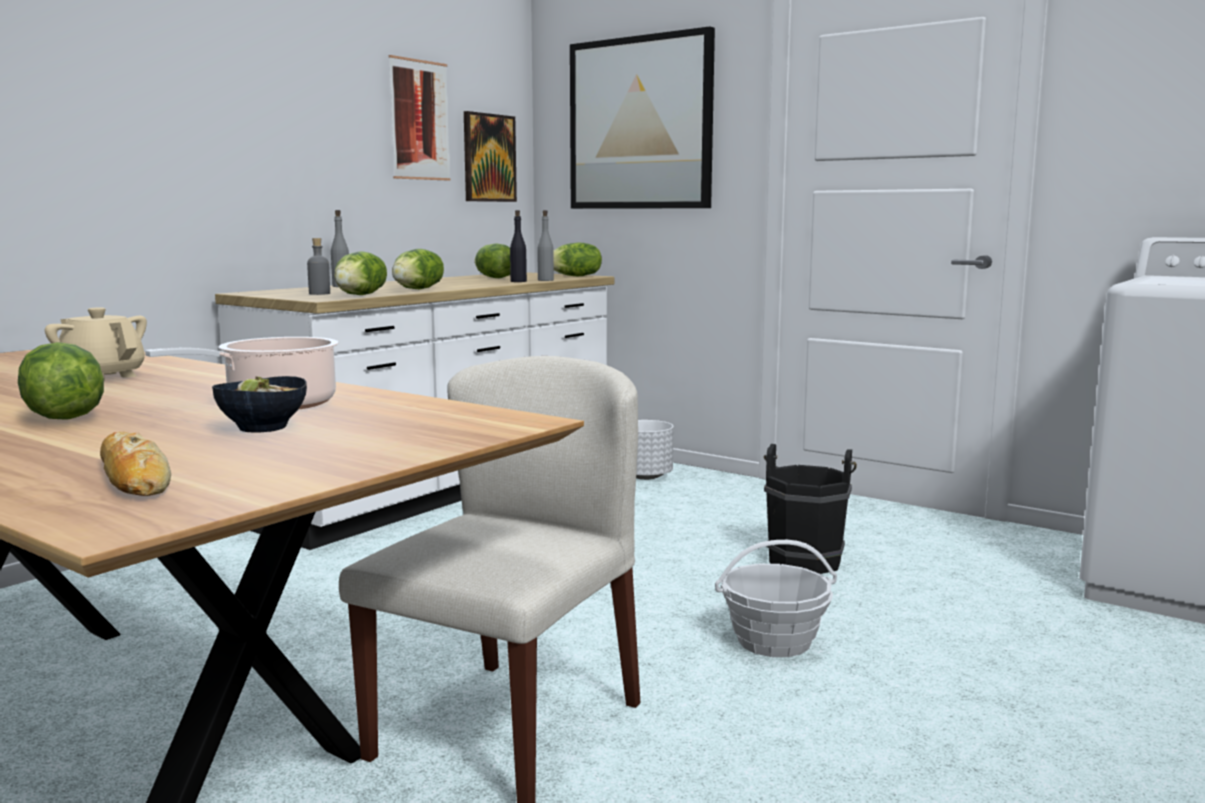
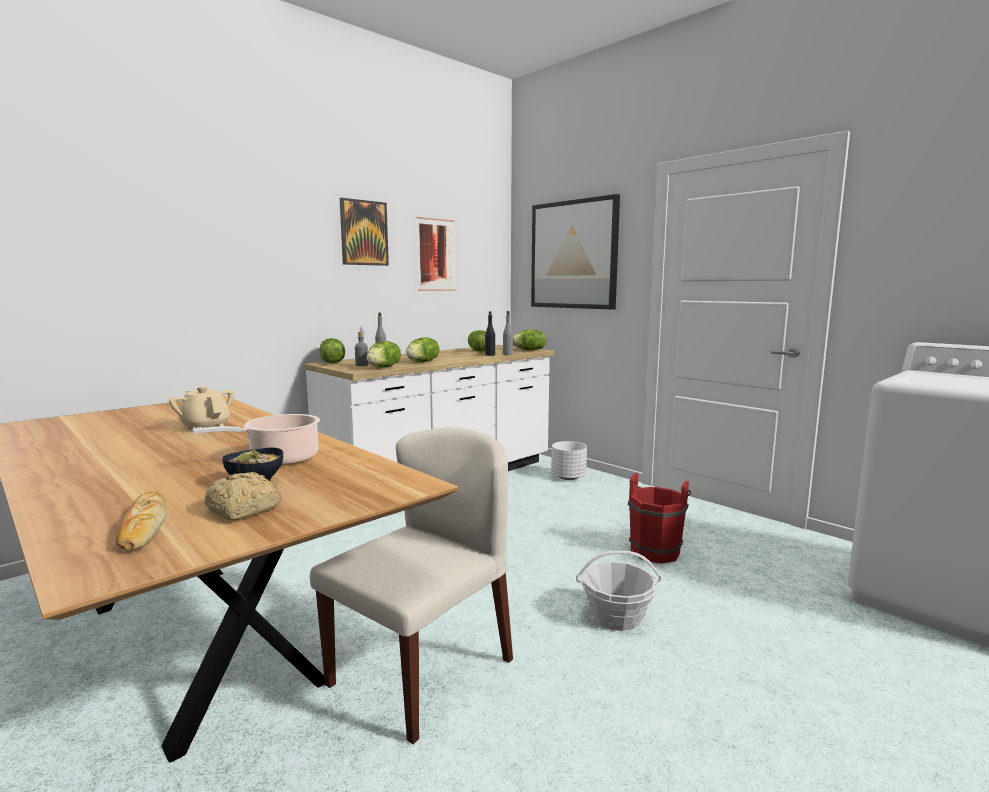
camera: 10 degrees right, 0 degrees up
lettuce [18,342,104,420] -> lettuce moved to [319,338,345,363]
picture [464,111,517,202] -> picture moved to [340,198,389,266]
black bucket [764,444,857,574] -> red bucket [628,473,691,563]
none -> bread [205,472,282,521]

